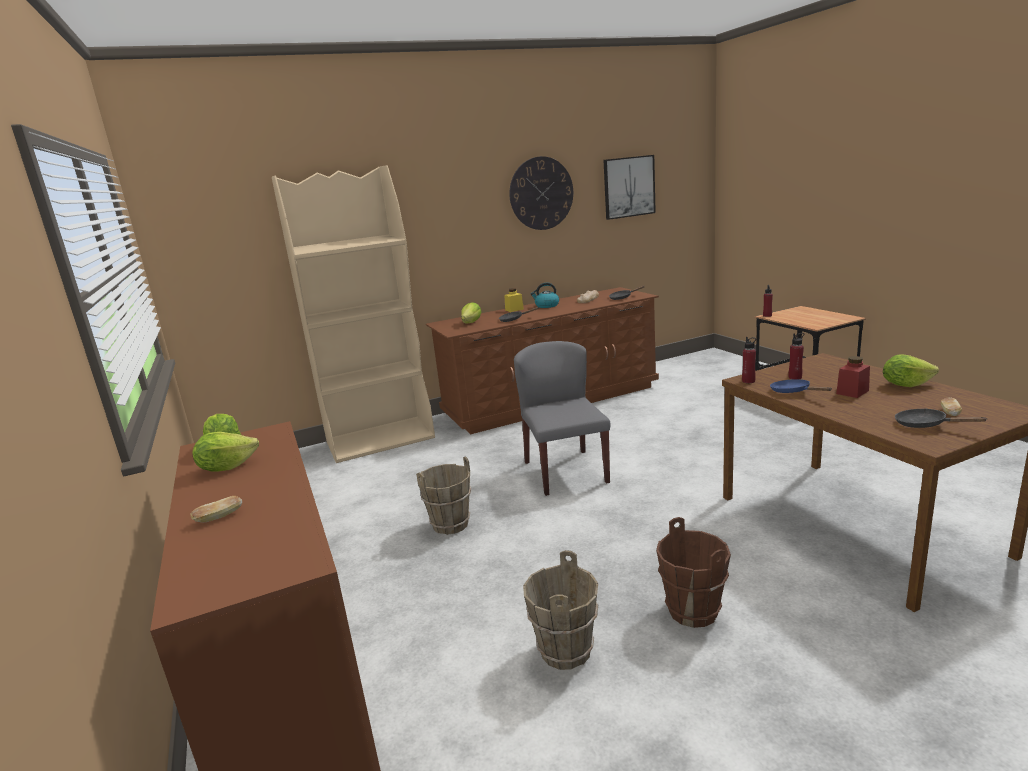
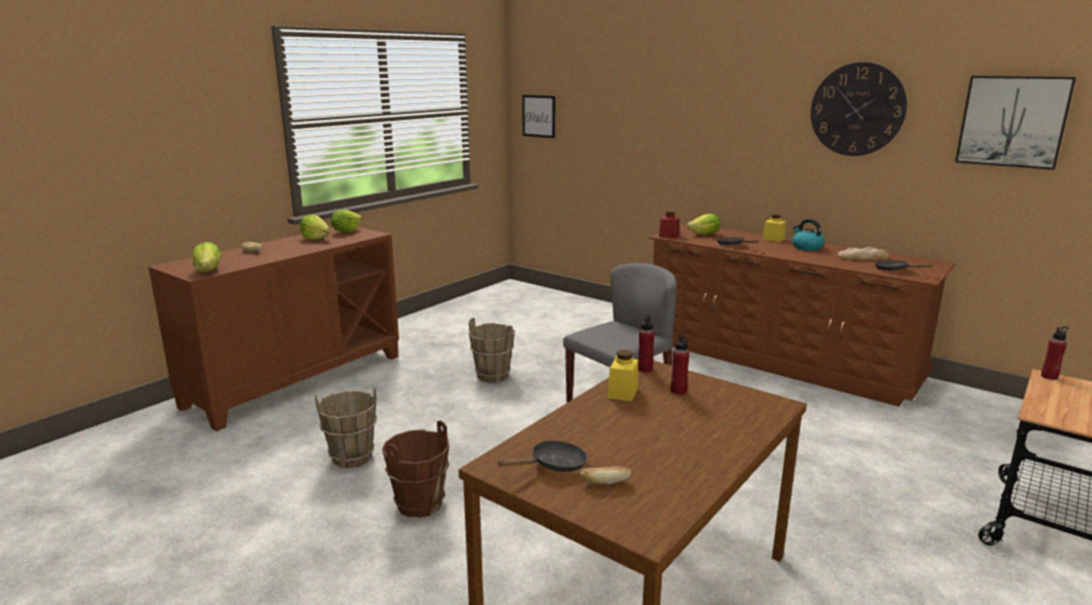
camera: 60 degrees right, 0 degrees up
beige bookcase [272,165,435,463] -> none
blue frying pan [770,379,832,393] -> yellow jar [608,350,638,401]
red jar [836,356,870,398] -> red jar moved to [659,211,680,238]
lettuce [883,354,939,387] -> lettuce moved to [193,242,221,272]
black frying pan [895,408,988,428] -> black frying pan turned 45 degrees clockwise [497,441,588,472]
none -> picture [522,95,555,138]

